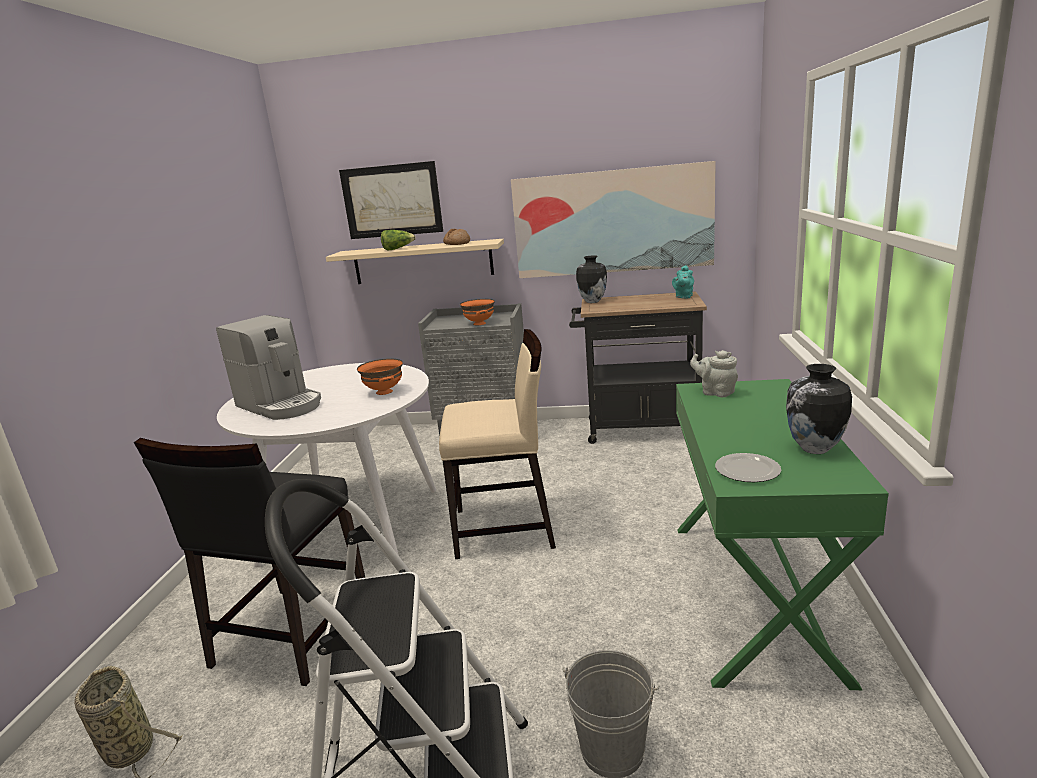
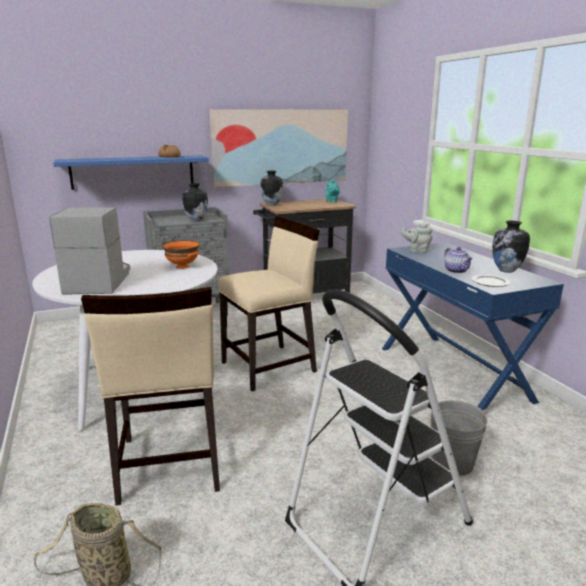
camera: 30 degrees left, 0 degrees up
black chair [134,438,365,686] -> beige chair [81,287,220,506]
coffee machine [216,315,321,420] -> coffee machine turned 105 degrees counterclockwise [49,207,130,295]
beige shelf [326,239,504,284] -> blue shelf [53,155,209,190]
picture [339,161,443,239] -> none
lettuce [381,230,416,251] -> none
orange bowl [460,299,495,325] -> vase [182,183,208,222]
green console table [676,379,889,690] -> blue console table [382,242,564,410]
none -> teapot [444,247,473,273]

